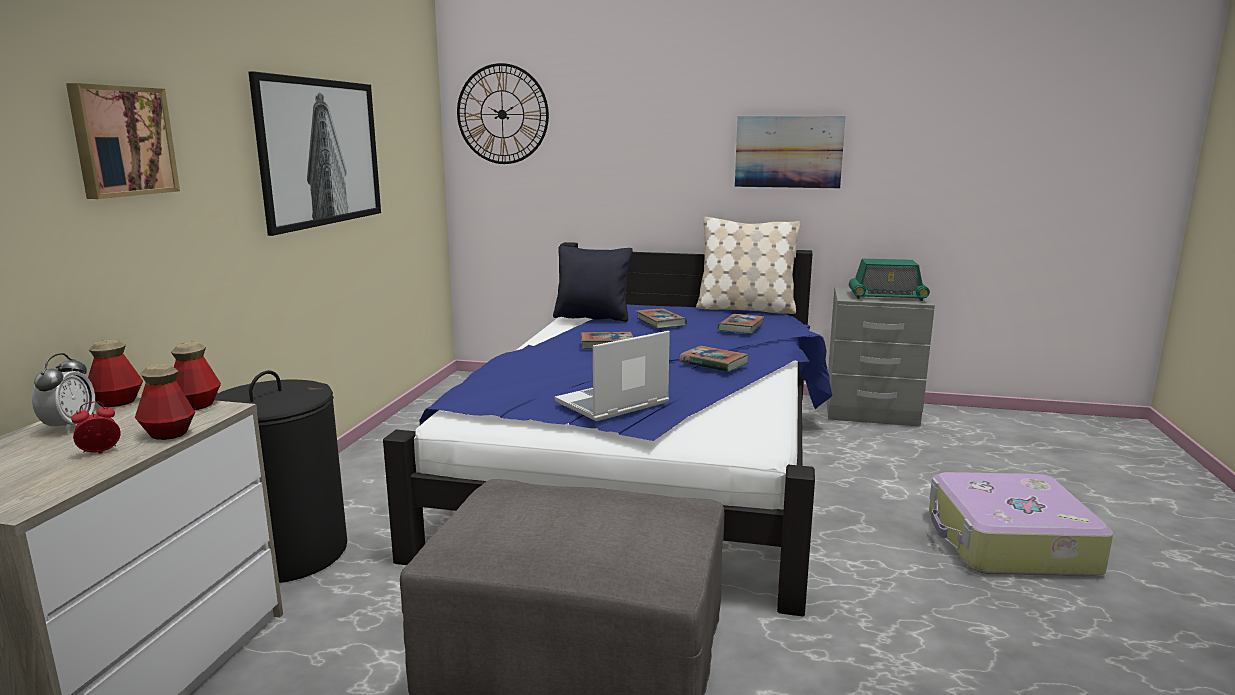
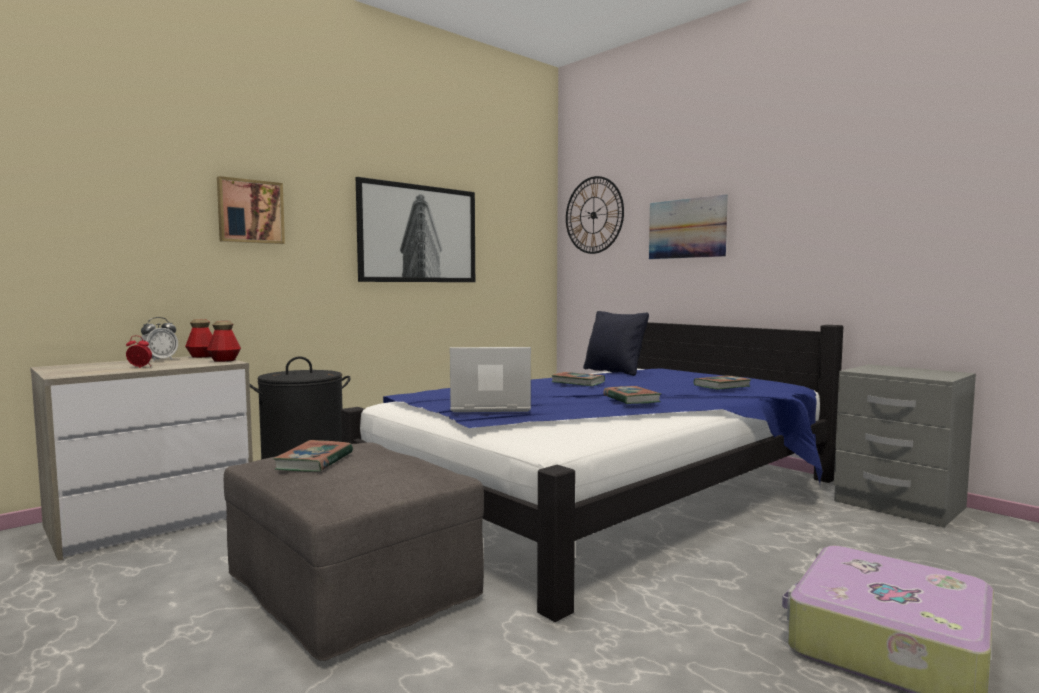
camera: 35 degrees right, 10 degrees down
bottle [135,364,195,440] -> none
book [636,309,687,329] -> book moved to [273,440,353,472]
beige pillow [696,217,800,314] -> none
picture [735,116,846,188] -> picture moved to [649,194,728,259]
radio [849,259,930,301] -> none

